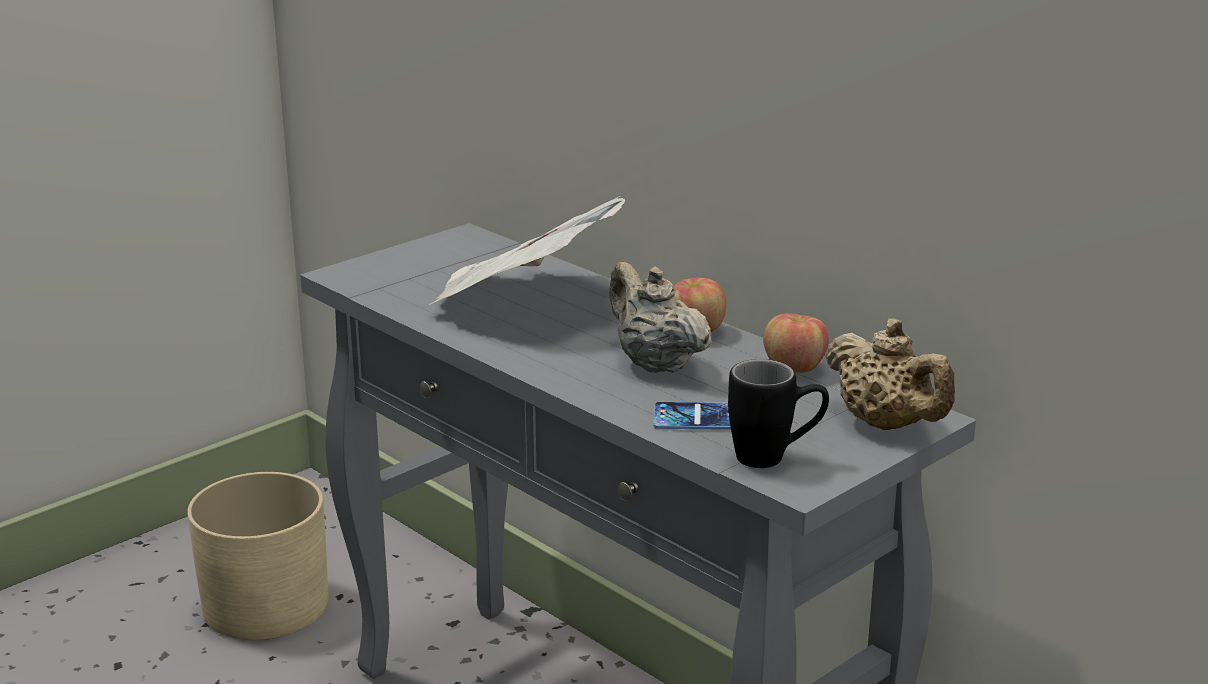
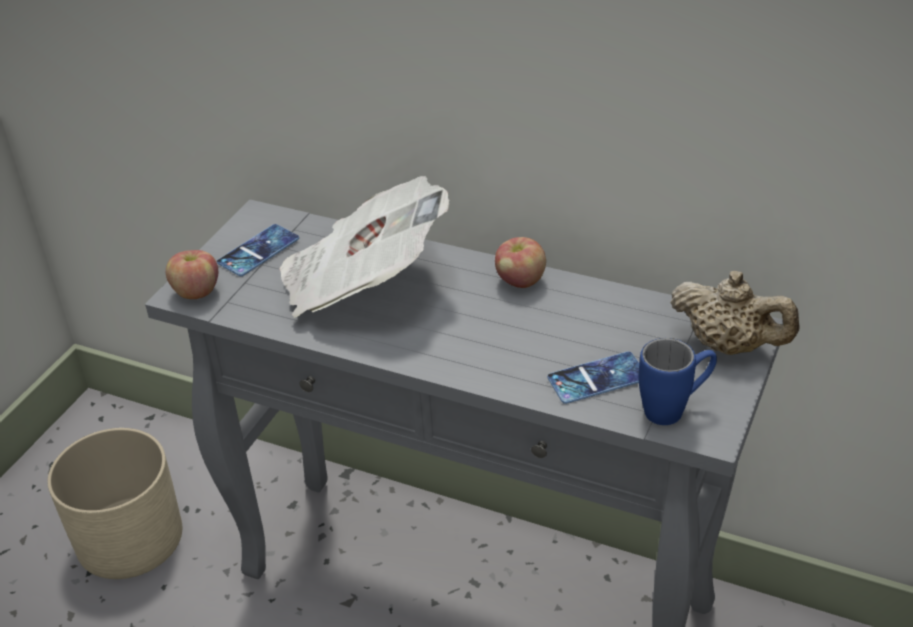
camera: 20 degrees left, 15 degrees up
beige teapot [609,262,712,373] -> none
black mug [728,359,829,468] -> blue mug [639,338,717,425]
apple [763,313,829,373] -> apple moved to [166,250,218,299]
none -> phone [217,224,299,276]

